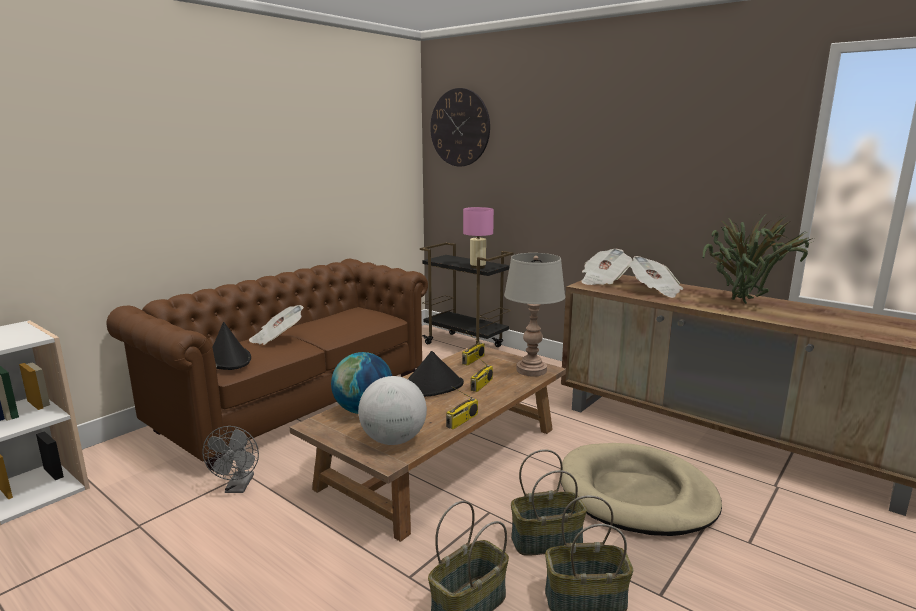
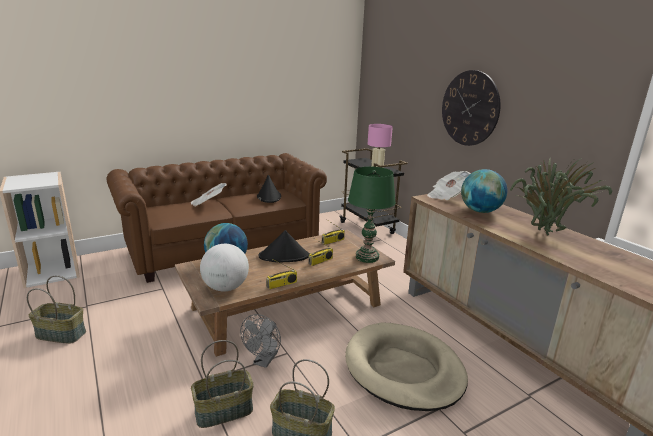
camera: 20 degrees right, 5 degrees up
grey fan [202,426,259,493] -> grey fan moved to [240,314,281,368]
black hat [212,322,251,370] -> black hat moved to [257,175,281,203]
wall clock [430,88,490,167] -> wall clock moved to [442,70,501,146]
grey table lamp [504,253,565,376] -> green table lamp [348,167,396,263]
basket [511,449,587,556] -> basket moved to [27,275,86,343]
newspaper [629,256,683,298] -> globe [461,169,507,213]

